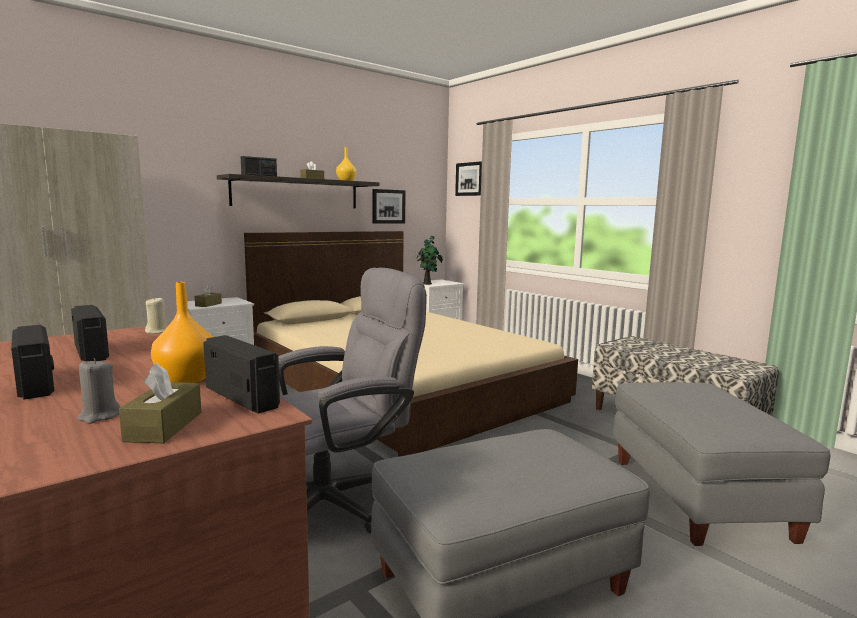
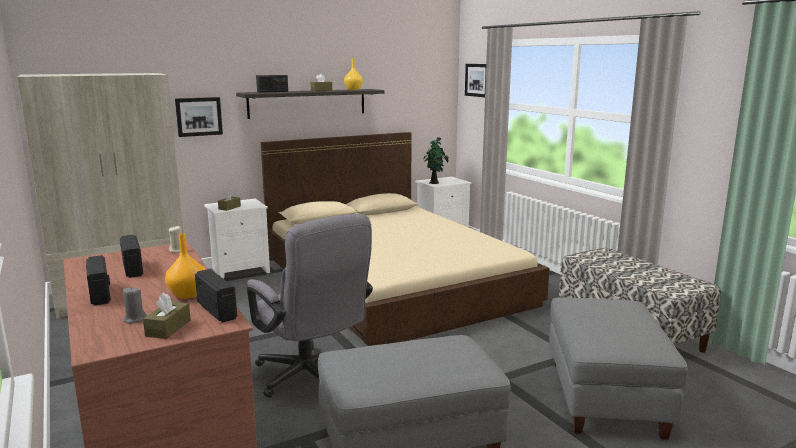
camera: 10 degrees right, 5 degrees up
grey office chair [278,268,427,533] -> grey office chair turned 75 degrees clockwise [247,214,373,398]
picture [372,189,406,224] -> picture moved to [175,97,223,137]

